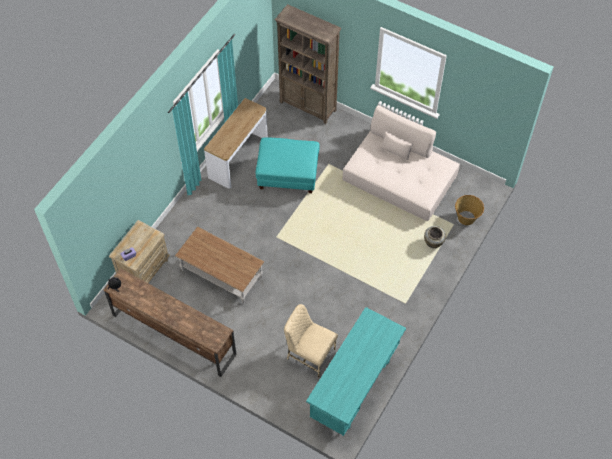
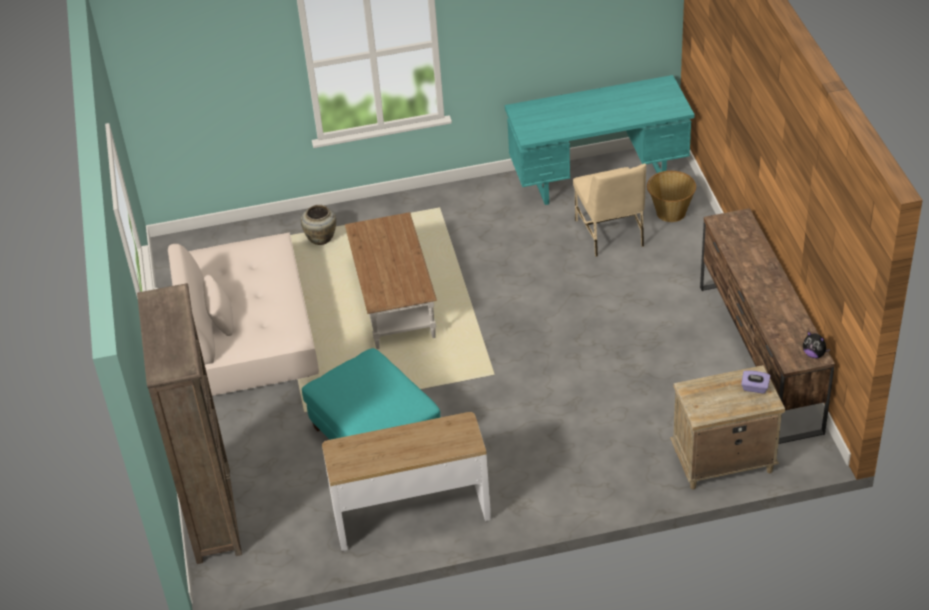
camera: 130 degrees left, 15 degrees down
brown coffee table [175,226,264,304] -> brown coffee table moved to [345,212,437,349]
basket [455,195,484,225] -> basket moved to [647,171,696,222]

